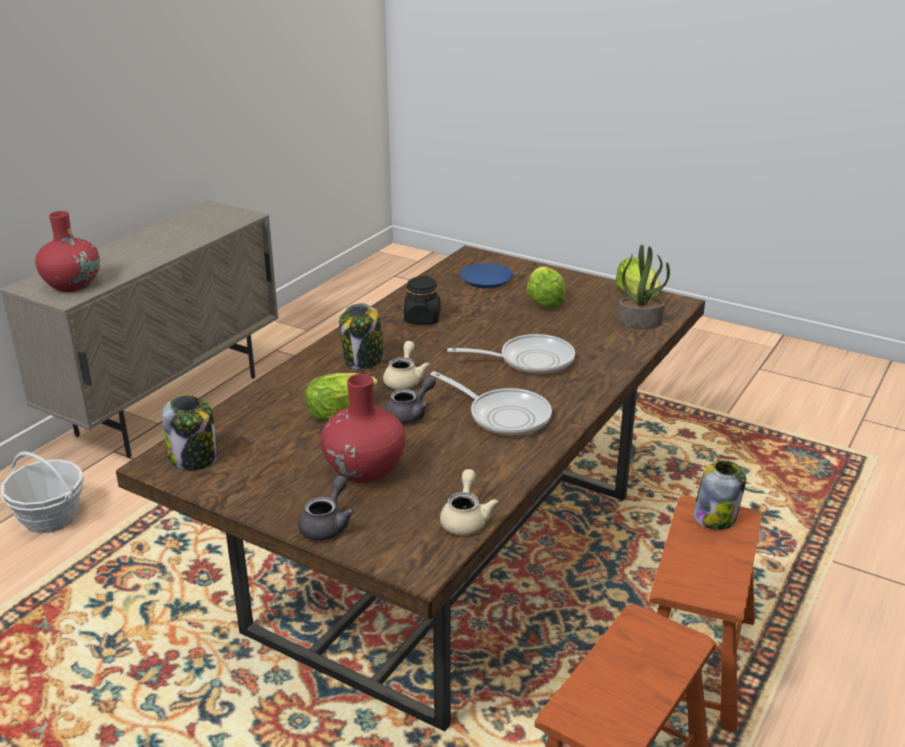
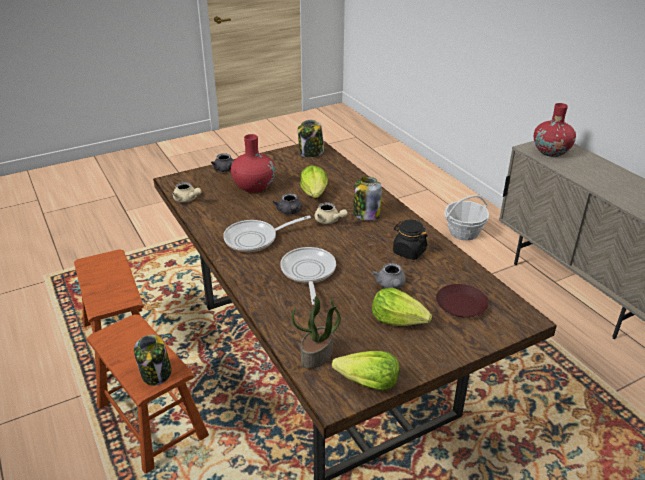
camera: 120 degrees right, 5 degrees up
frying pan [447,334,575,374] -> frying pan turned 150 degrees clockwise [280,247,336,305]
blue plate [459,263,513,289] -> brown plate [436,284,488,317]
none -> grey teapot [372,263,406,289]

